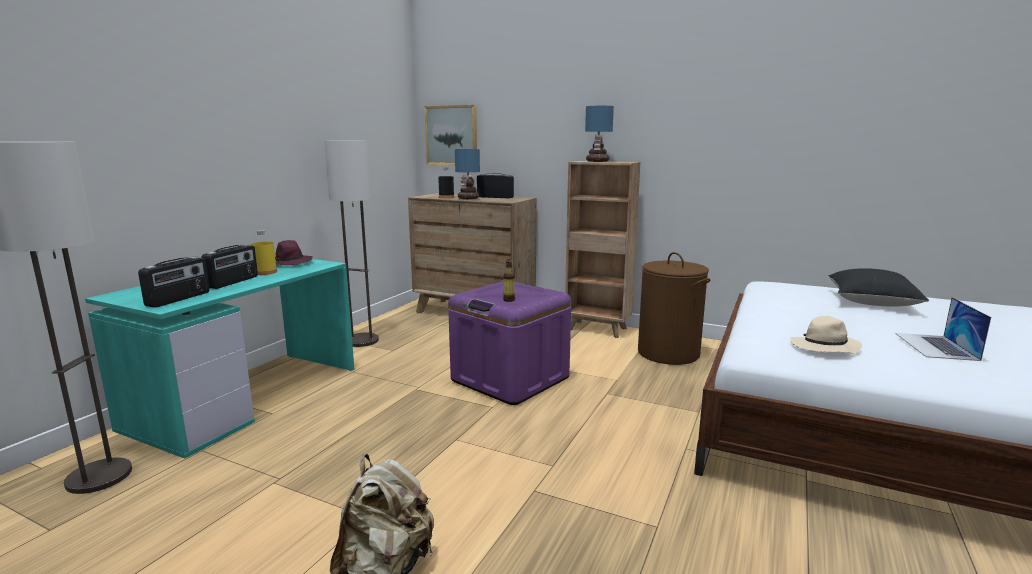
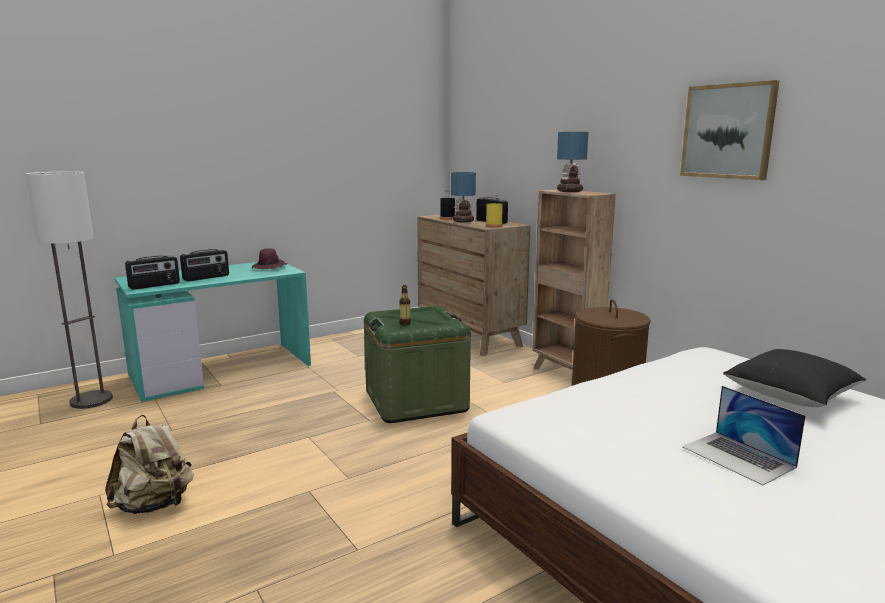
camera: 30 degrees right, 0 degrees up
yellow bottle [250,230,277,275] -> yellow bottle moved to [486,194,503,228]
floor lamp [324,140,379,347] -> none
picture [424,105,477,165] -> picture moved to [680,80,779,180]
purple storage box [448,281,571,405] -> green storage box [364,306,471,423]
beige hat [790,316,862,354] -> none
laptop [895,297,991,361] -> laptop turned 75 degrees counterclockwise [682,386,806,485]

